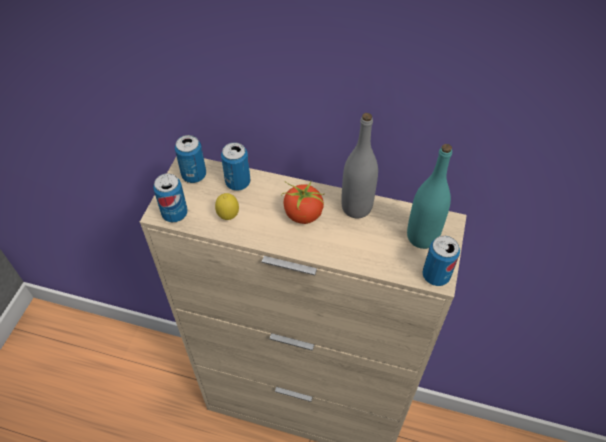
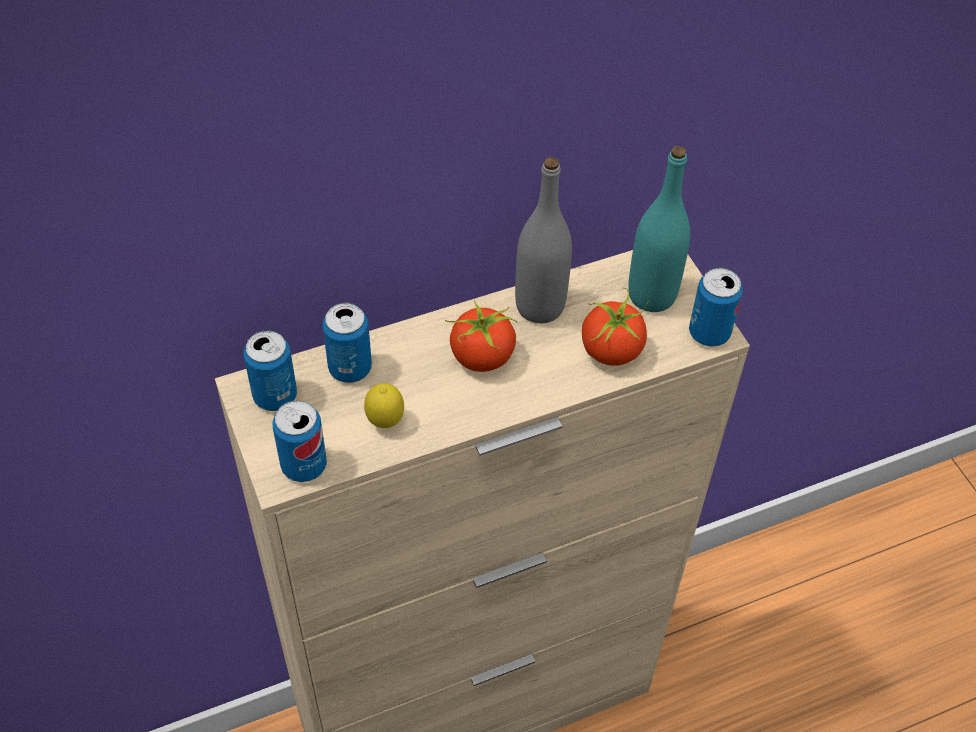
camera: 40 degrees left, 0 degrees up
none -> tomato [582,287,650,366]

